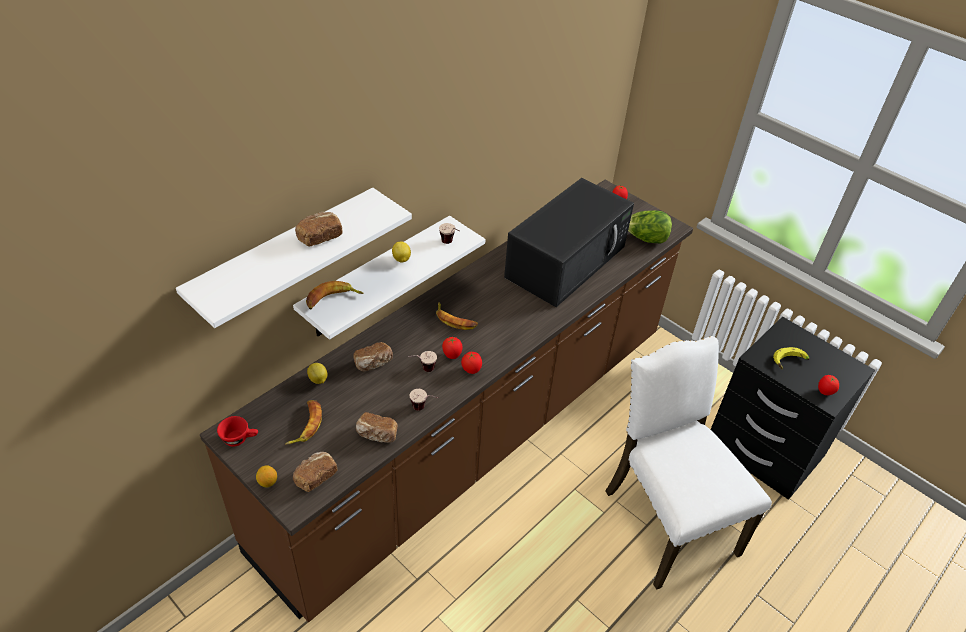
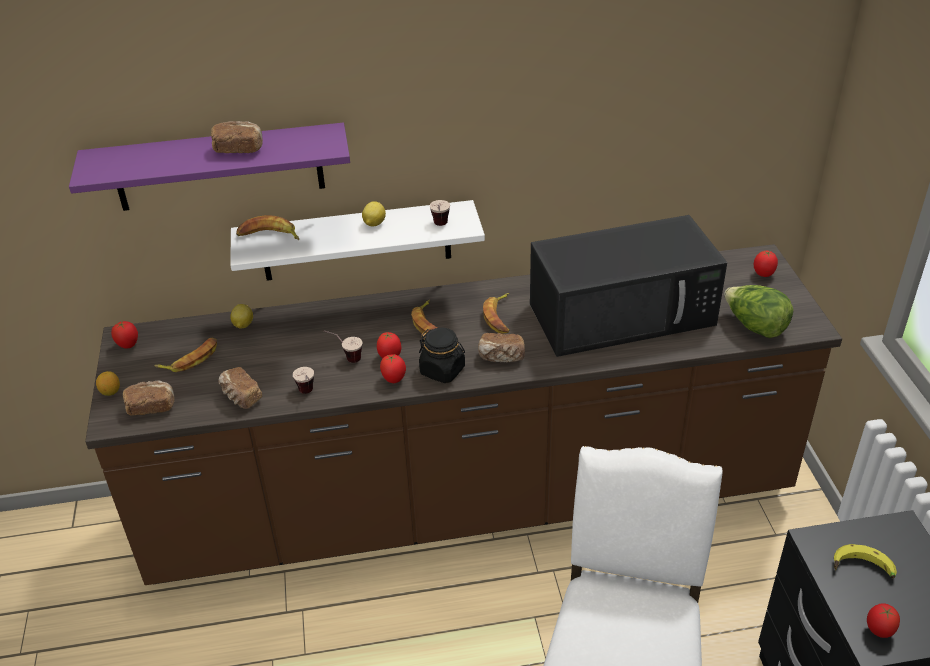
camera: 40 degrees right, 5 degrees down
white shelf [176,188,412,328] -> purple shelf [69,123,350,211]
red cup [217,416,258,447] -> tomato [111,321,138,349]
bread [353,342,393,371] -> bread moved to [478,333,525,362]
none -> black jar [419,328,465,383]
none -> banana [483,293,510,334]

